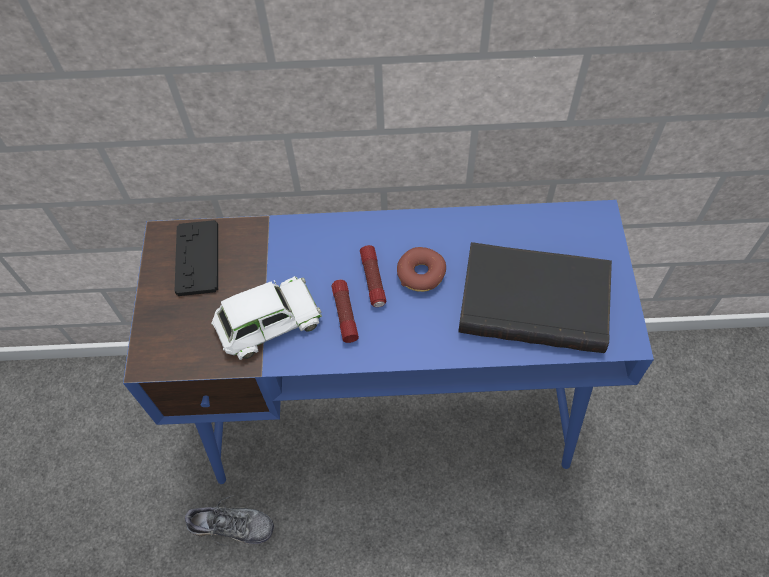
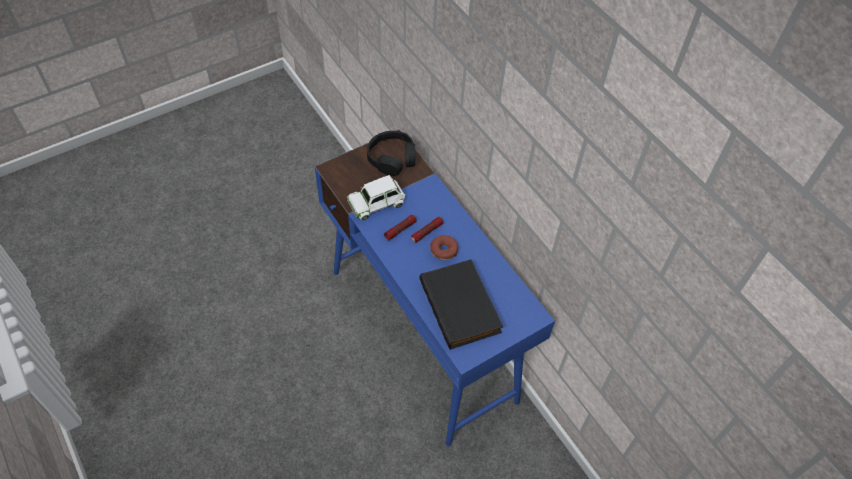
camera: 55 degrees right, 5 degrees down
black game controller [174,220,218,296] -> black headphones [367,131,415,176]
shoe [184,495,274,546] -> none
white toy car [211,276,322,360] -> white toy car turned 120 degrees clockwise [347,175,405,220]

